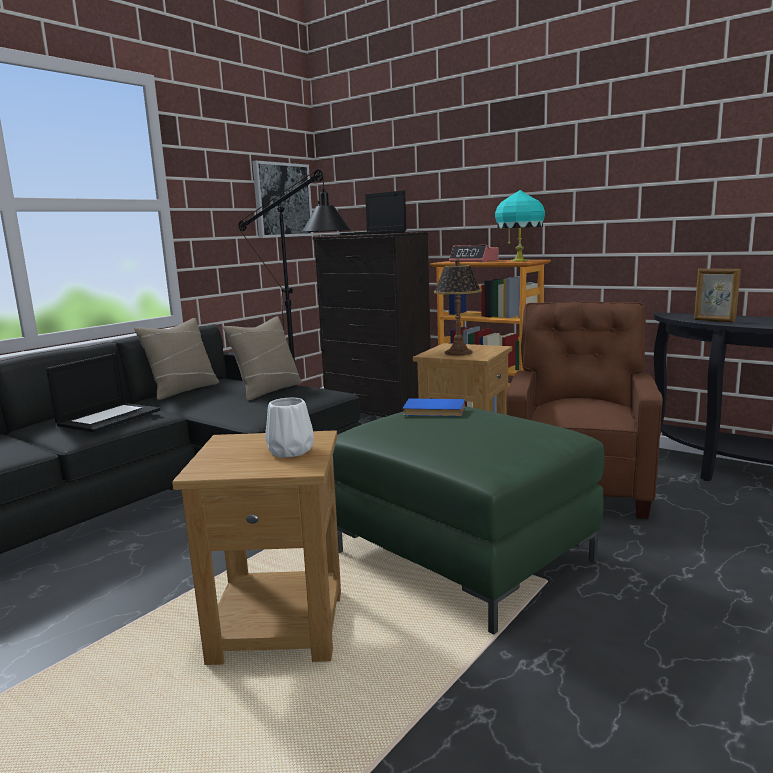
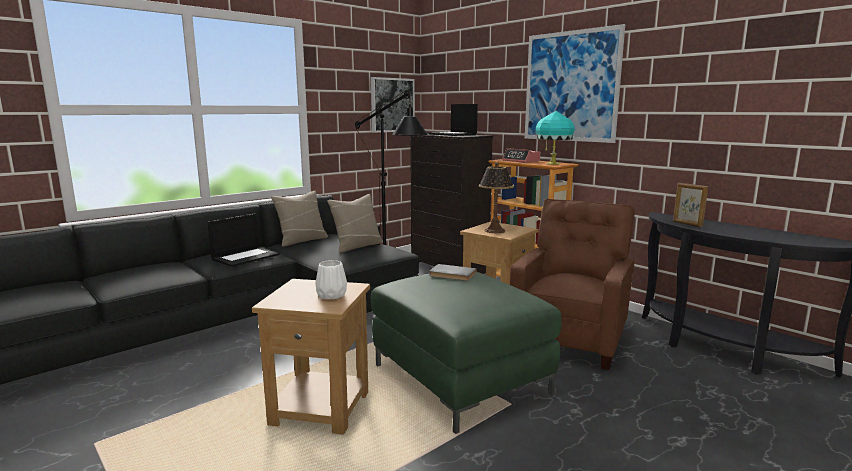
camera: 10 degrees right, 0 degrees up
blue book [403,398,465,417] -> grey book [429,264,477,281]
none -> picture [525,24,625,143]

